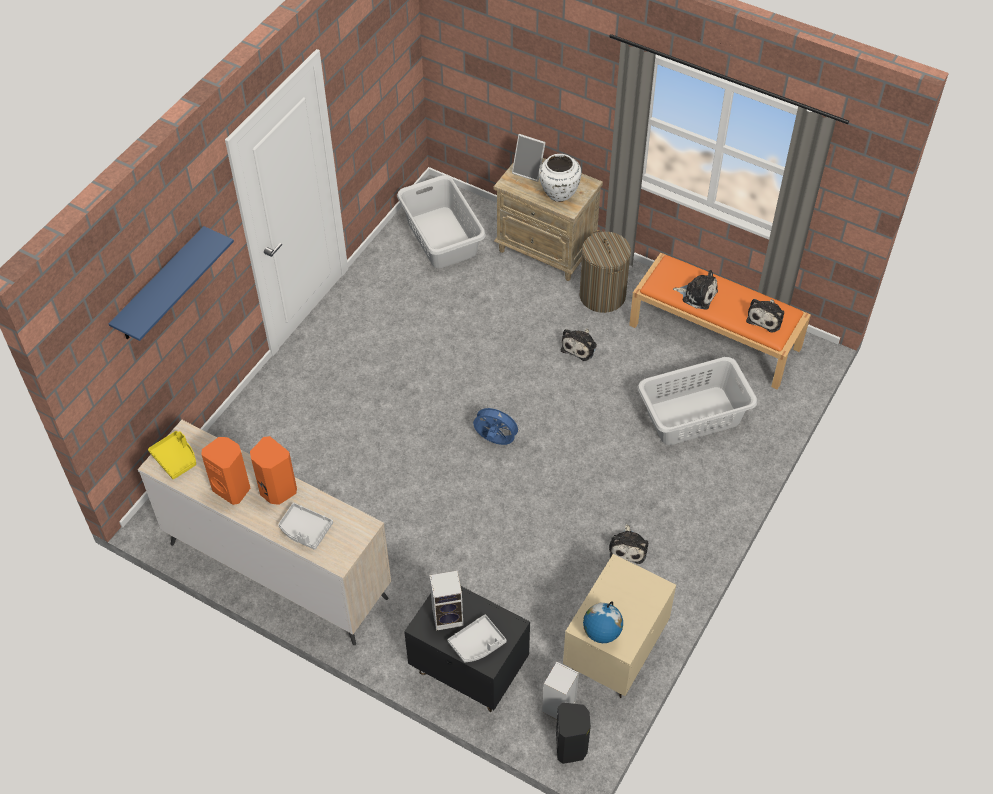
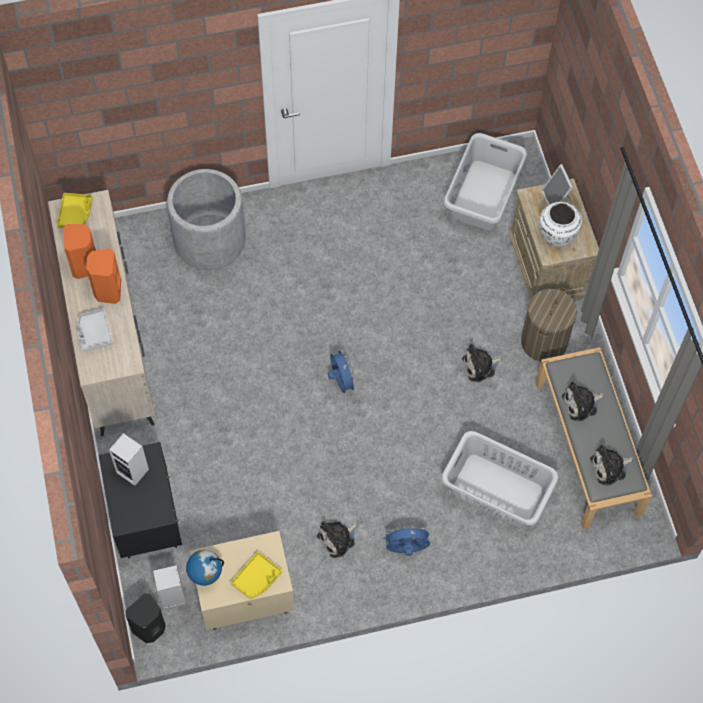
camera: 45 degrees right, 10 degrees up
blue shelf [109,226,234,341] -> none
grey tray [448,615,507,662] -> none
orange bench [629,253,811,390] -> grey bench [535,347,652,529]
plush toy [673,270,718,310] -> plush toy turned 90 degrees clockwise [562,381,604,421]
none -> grey planter [167,169,246,270]
none -> yellow tray [231,552,282,599]
none -> blue fan [382,525,432,556]

